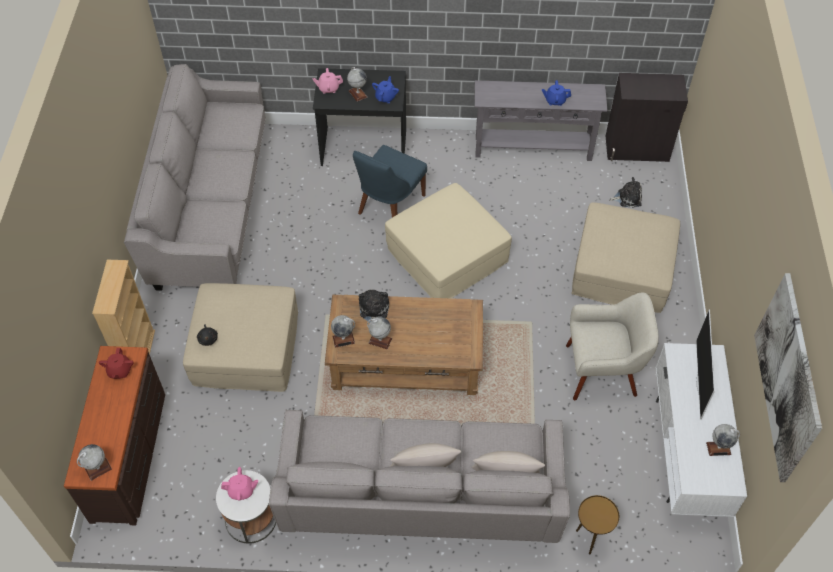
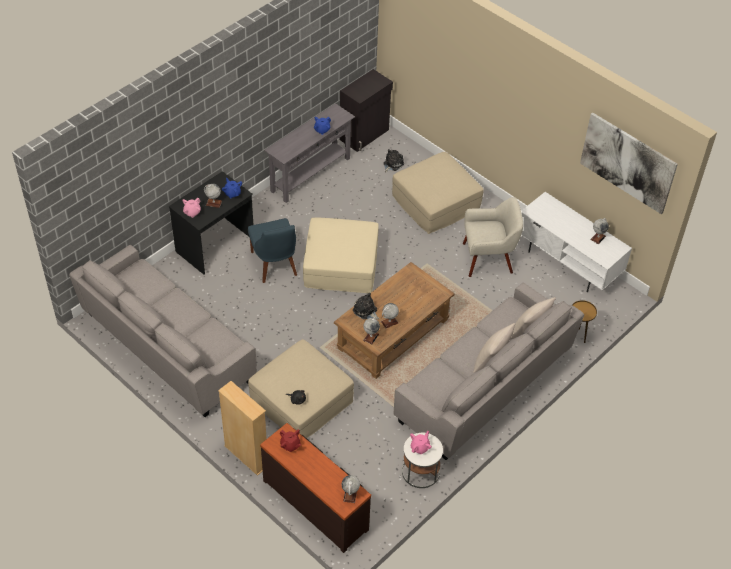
camera: 50 degrees left, 5 degrees down
beige armchair [566,292,659,400] -> beige armchair turned 45 degrees clockwise [463,197,523,277]
television [696,309,715,420] -> none

